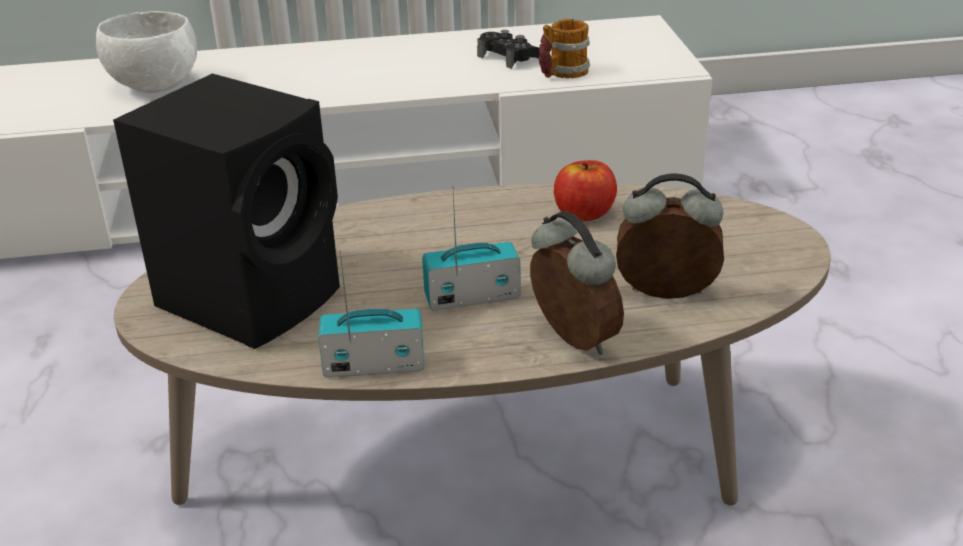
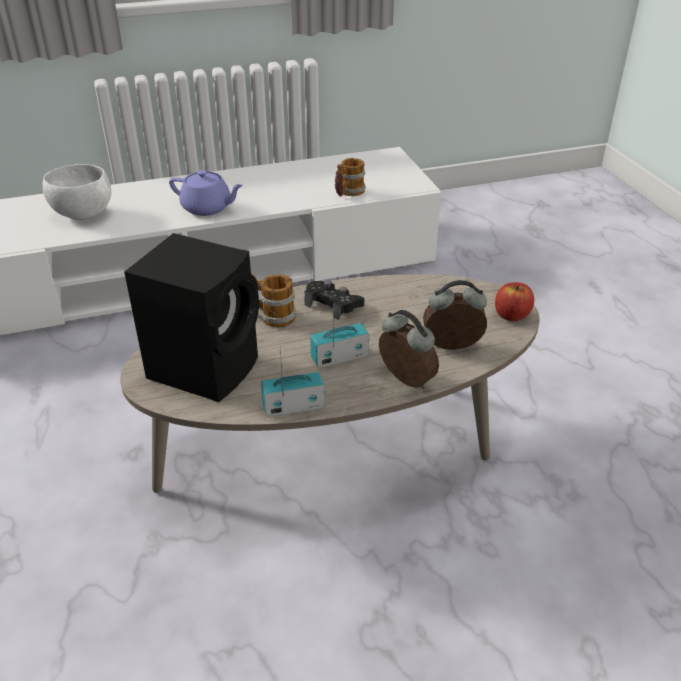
camera: 10 degrees left, 5 degrees up
black game controller [477,30,539,69] -> black game controller moved to [304,280,364,320]
apple [554,160,617,221] -> apple moved to [495,282,534,321]
none -> purple teapot [169,170,244,216]
none -> mug [251,273,297,327]

